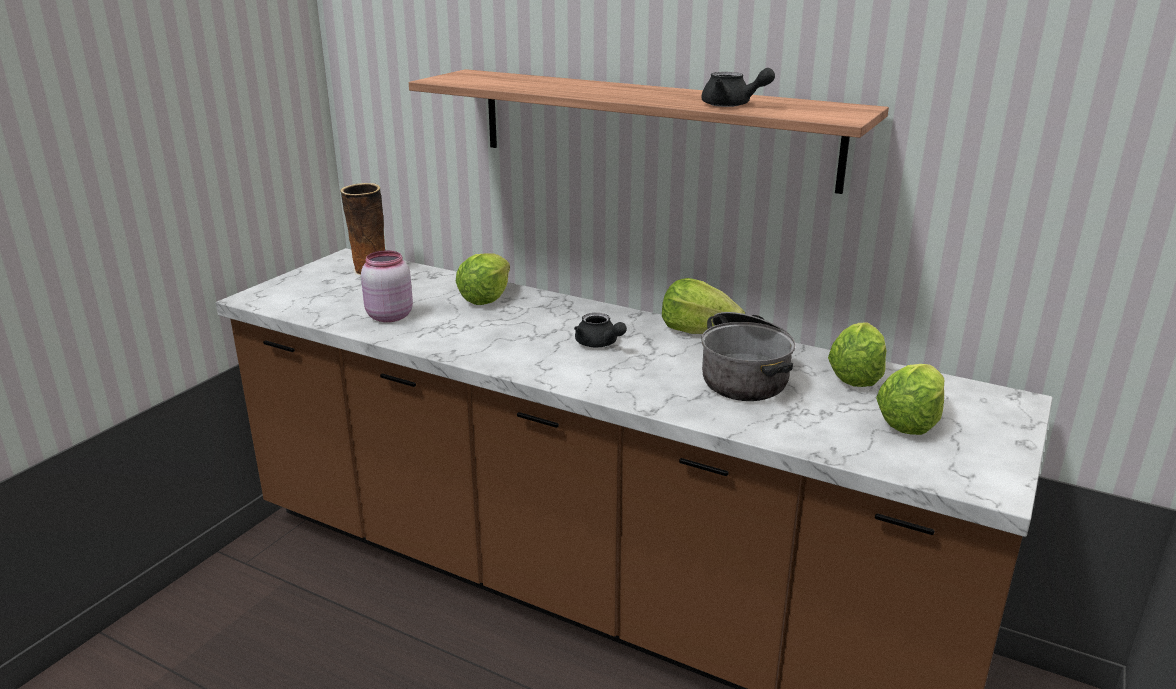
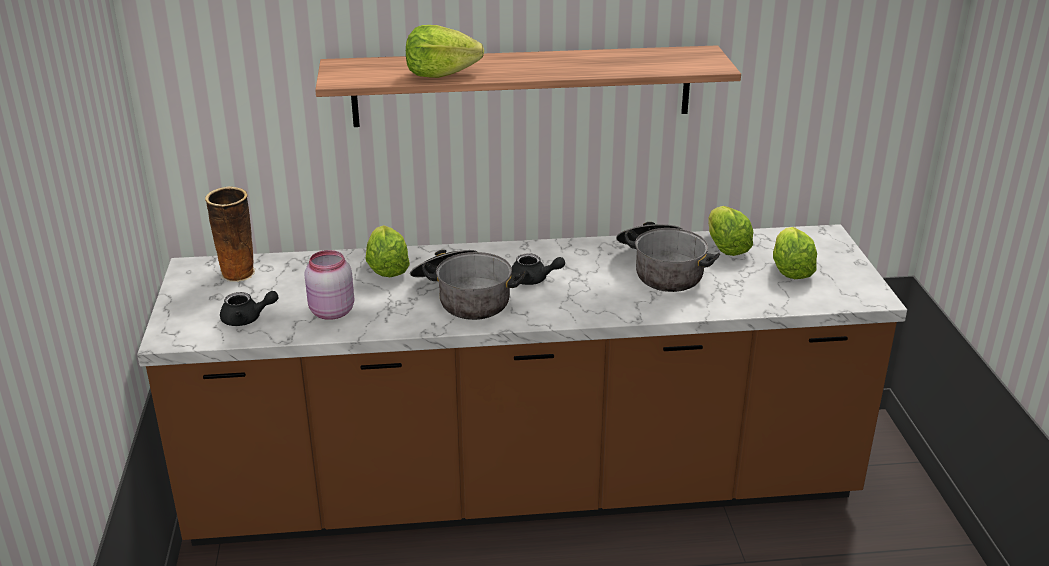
camera: 35 degrees left, 5 degrees up
lettuce [662,278,745,334] -> lettuce moved to [406,25,484,78]
black teapot [701,68,775,107] -> black teapot moved to [220,291,278,326]
none -> cooking pot [410,250,526,320]

